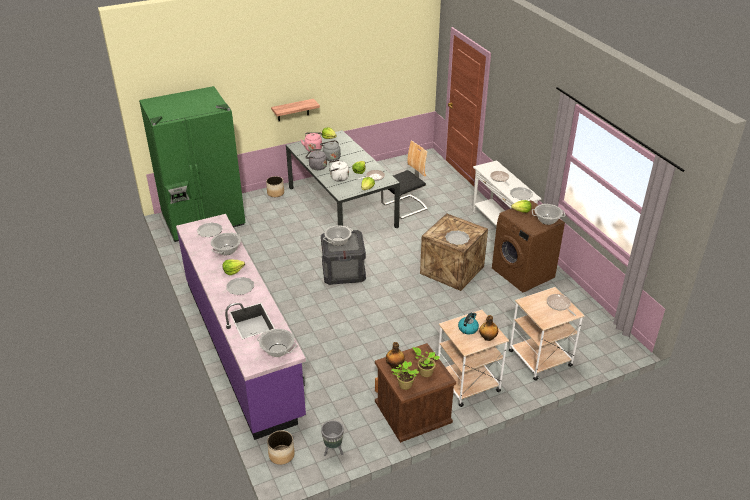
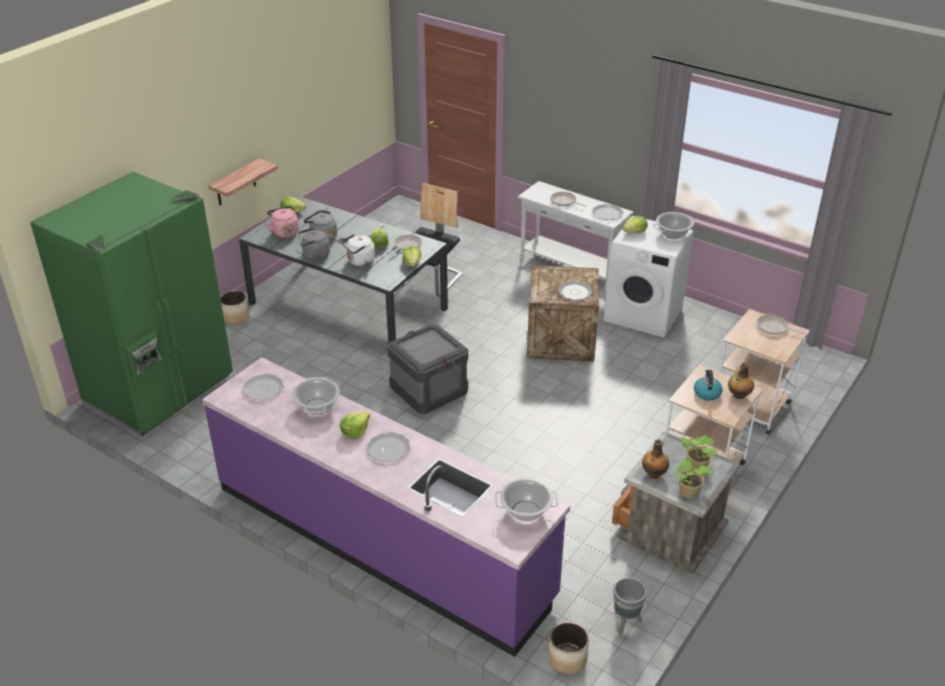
camera: 30 degrees left, 0 degrees up
cooking pot [323,225,353,246] -> none
brown nightstand [375,343,456,443] -> grey nightstand [612,432,740,574]
brown washing machine [492,200,565,293] -> white washing machine [604,216,694,338]

